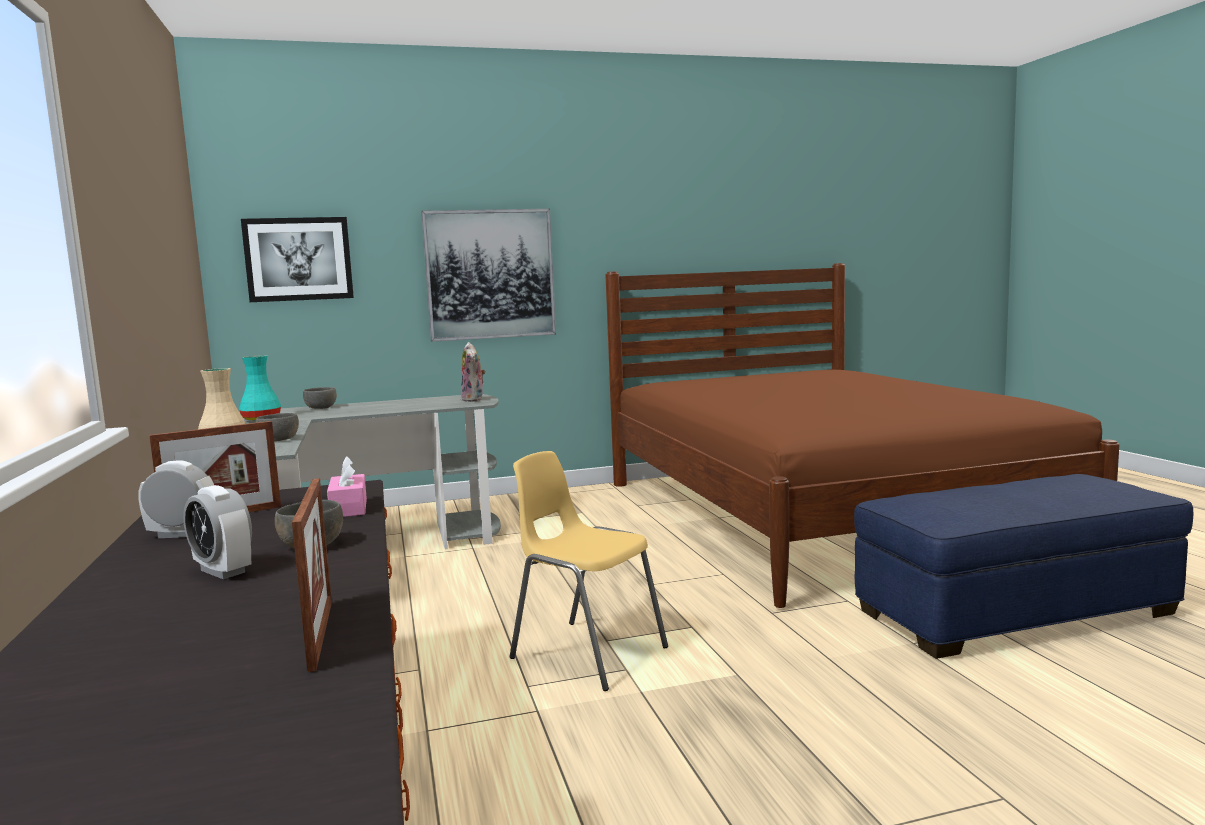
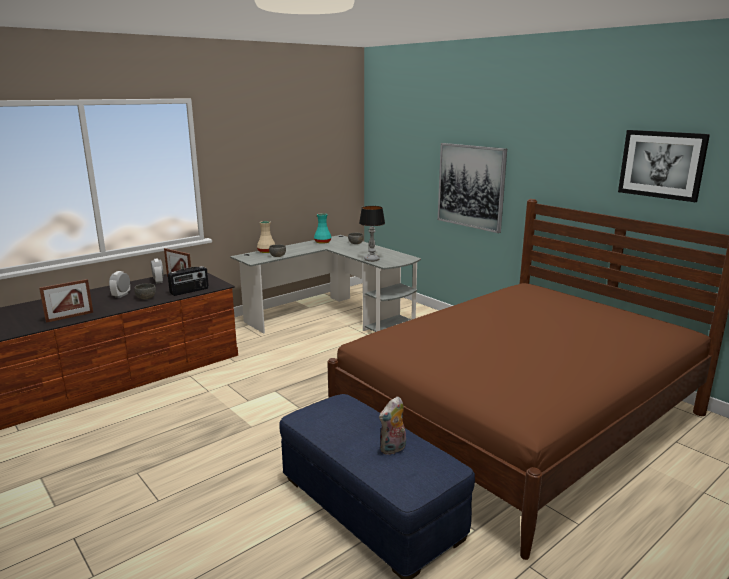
camera: 65 degrees right, 10 degrees up
picture [241,217,354,302] -> picture moved to [618,130,710,202]
pink tissue box [327,456,367,517] -> radio [168,266,209,296]
plush toy [461,342,486,402] -> plush toy moved to [379,396,406,455]
yellow chair [510,451,668,691] -> none
none -> table lamp [359,206,385,262]

